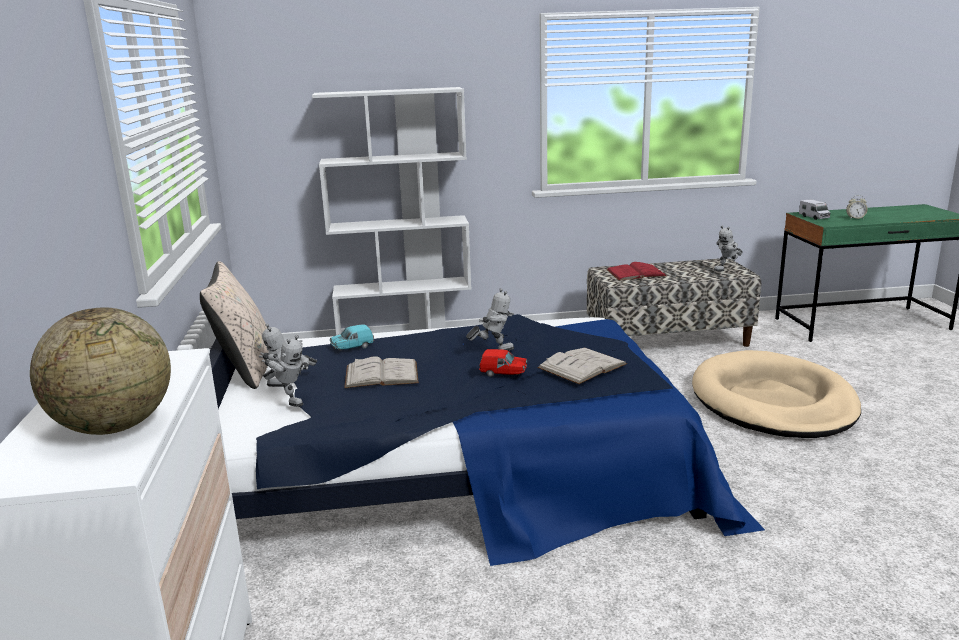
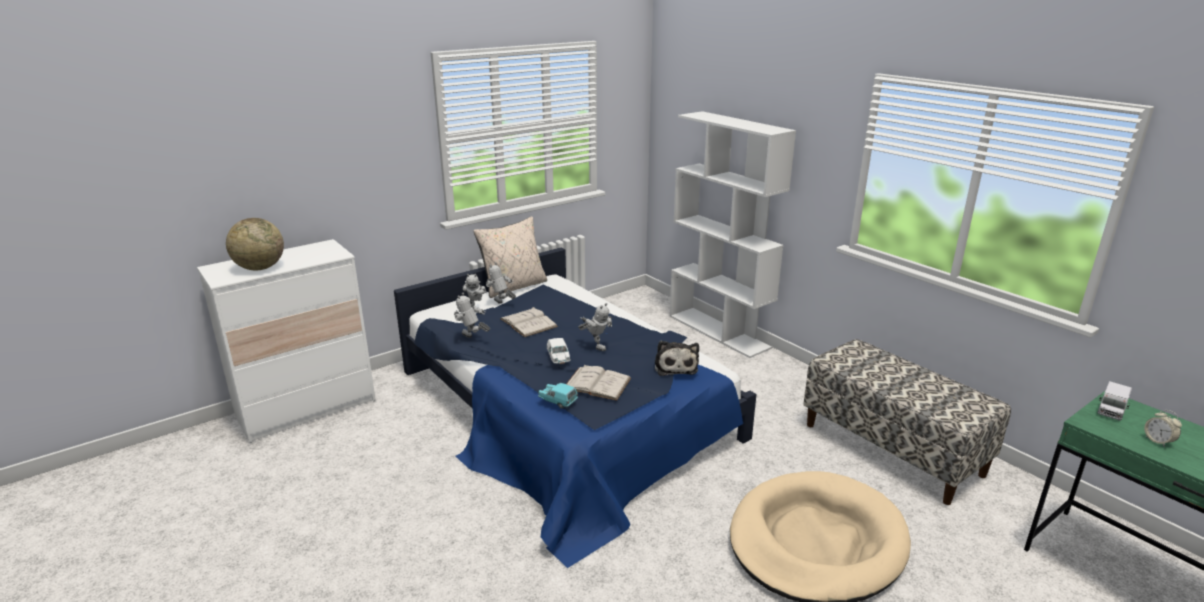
camera: 60 degrees right, 5 degrees up
turquoise toy car [330,324,374,351] -> turquoise toy car moved to [538,383,578,408]
red toy car [479,349,527,377] -> white toy car [547,338,571,365]
red book [606,262,667,280] -> none
toy robot [714,226,743,271] -> toy robot moved to [454,292,490,338]
none -> plush toy [655,341,699,376]

